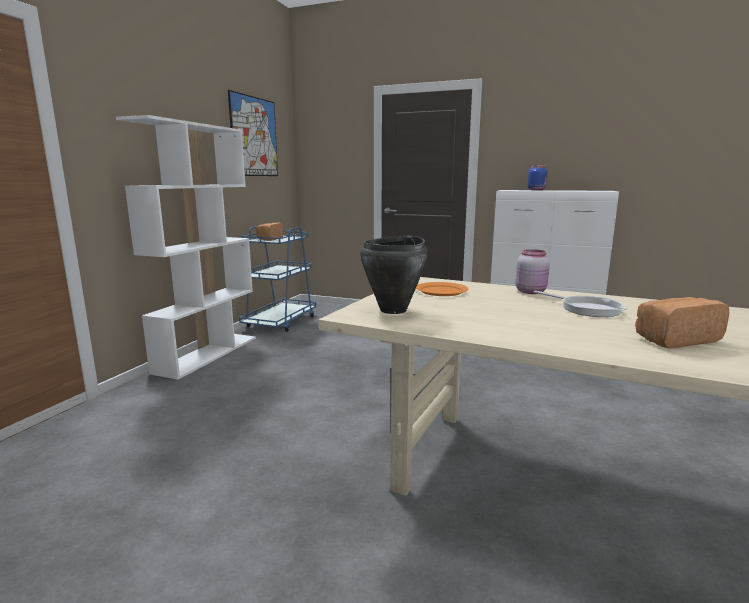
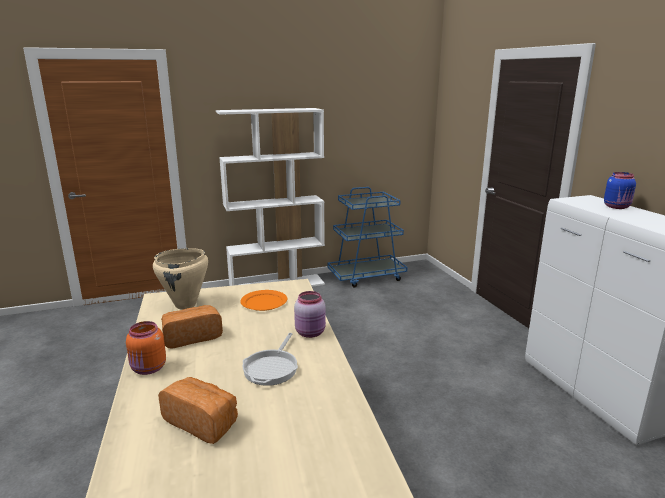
camera: 50 degrees right, 5 degrees up
picture [228,90,278,176] -> none
bread [256,222,284,241] -> bread moved to [161,305,223,349]
black cooking pot [360,235,428,314] -> beige cooking pot [153,248,208,310]
none -> orange jar [126,321,166,375]

